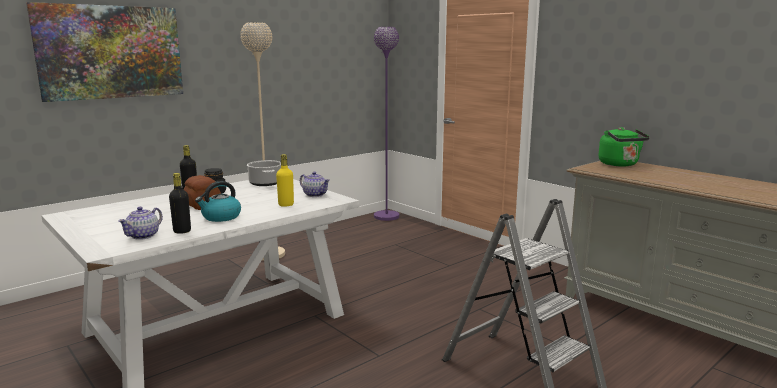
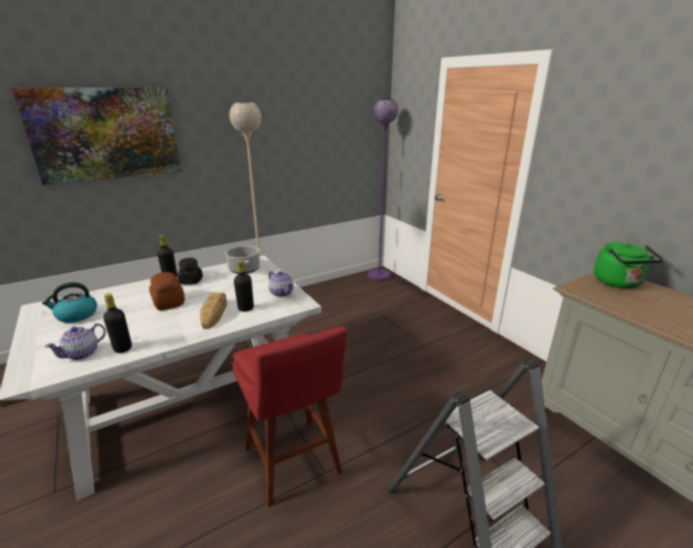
camera: 10 degrees right, 10 degrees up
kettle [195,181,241,222] -> kettle moved to [42,282,97,323]
yellow bottle [276,154,294,207] -> black bottle [234,260,254,312]
none -> bread [200,293,227,329]
none -> red stool [233,326,347,507]

